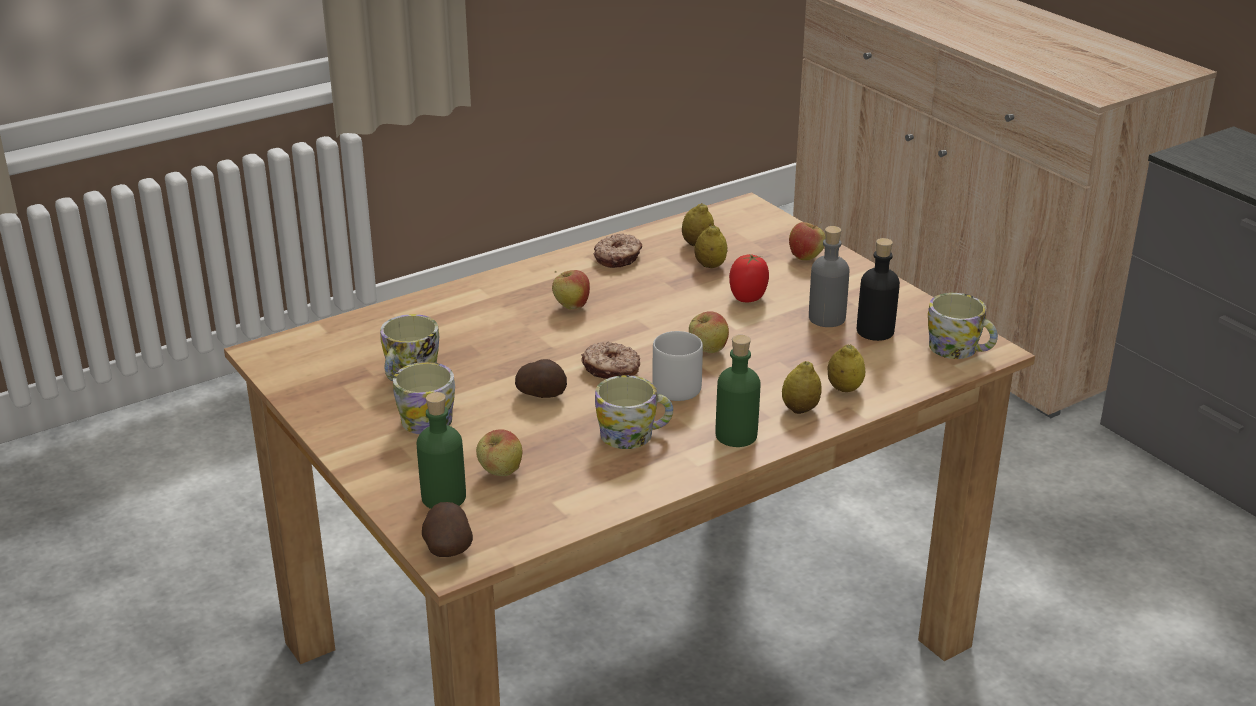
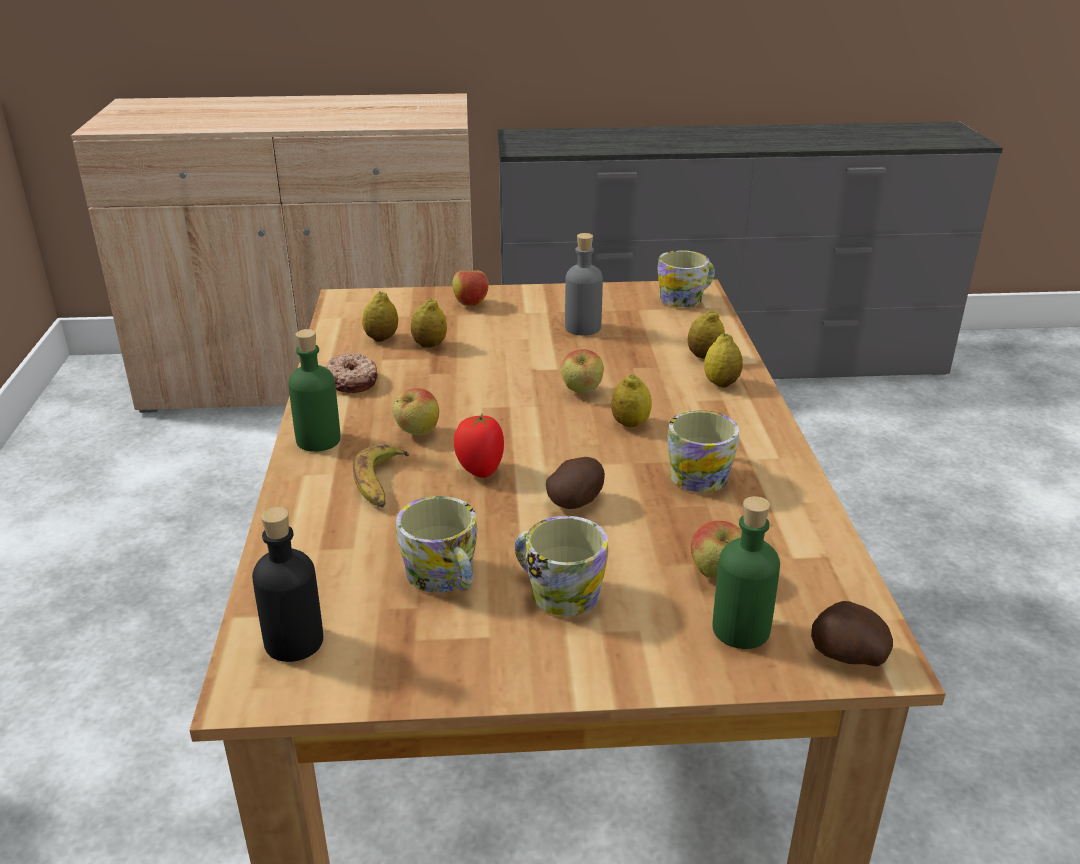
camera: 60 degrees left, 0 degrees up
donut [581,342,640,379] -> none
grey mug [652,331,703,401] -> lemon [611,375,652,427]
green bottle [716,335,761,447] -> green bottle moved to [288,329,341,452]
tomato [729,254,769,303] -> tomato moved to [454,414,504,478]
black bottle [857,238,900,341] -> black bottle moved to [252,507,323,662]
none -> banana [353,444,409,508]

